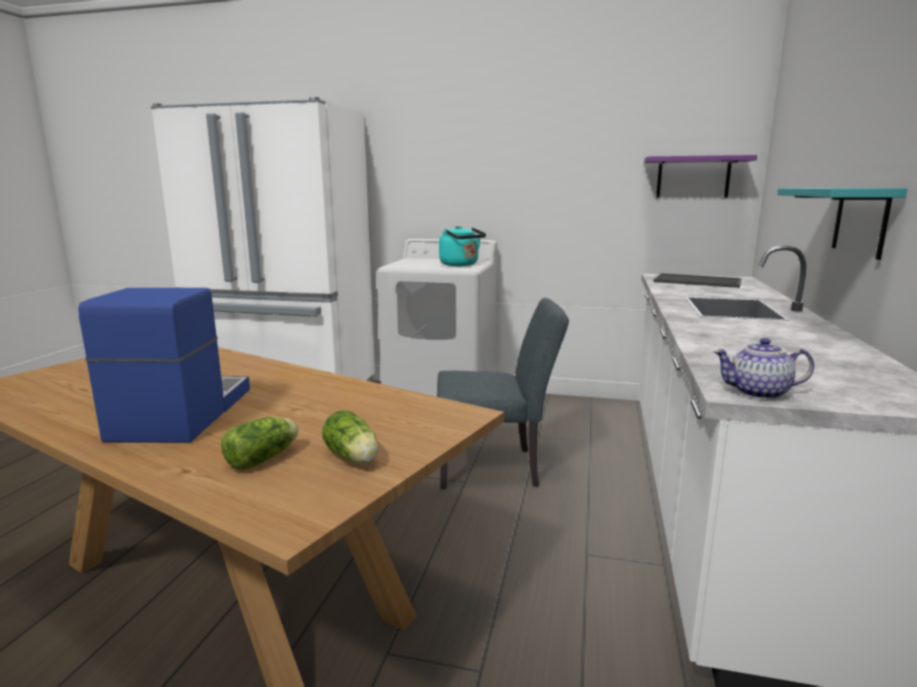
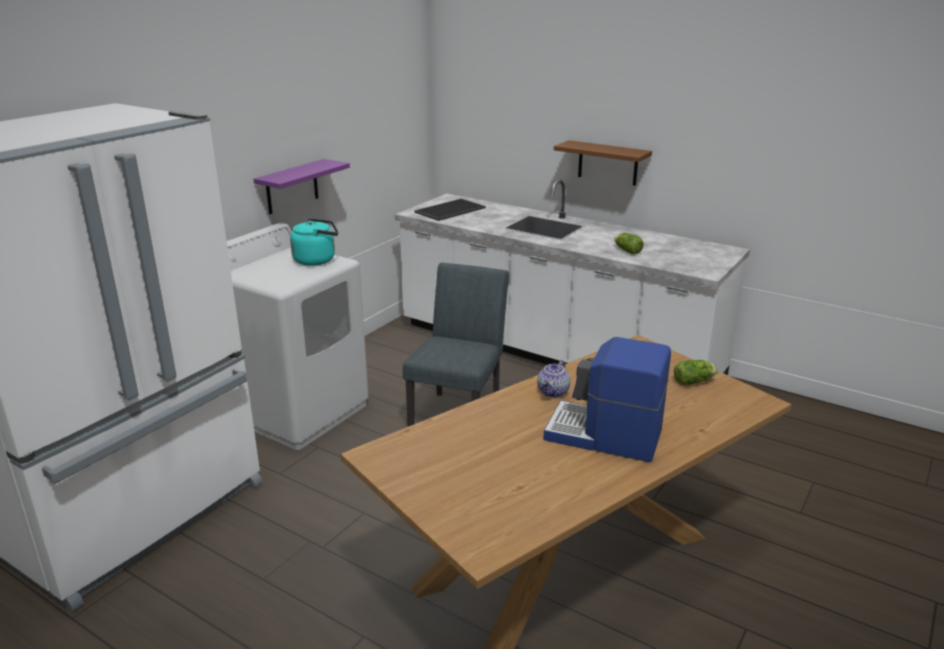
camera: 70 degrees left, 10 degrees up
lettuce [221,417,299,470] -> lettuce moved to [614,233,643,254]
purple shelf [644,155,757,198] -> purple shelf moved to [253,159,350,214]
teapot [713,338,814,400] -> teapot moved to [537,360,570,398]
turquoise shelf [777,188,907,260] -> brown shelf [554,140,652,186]

